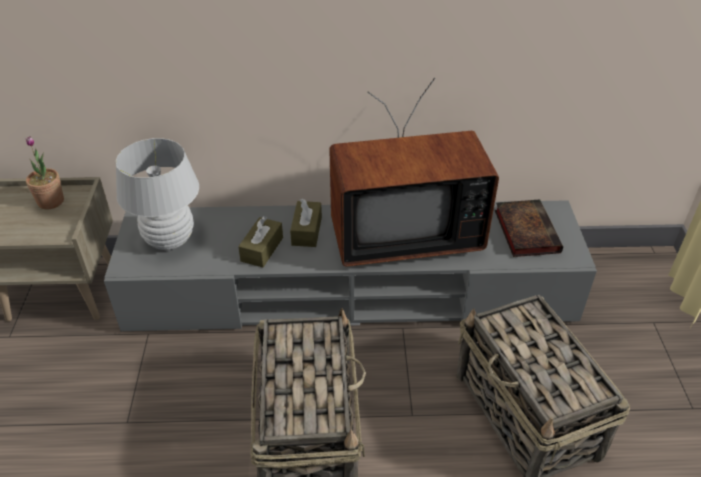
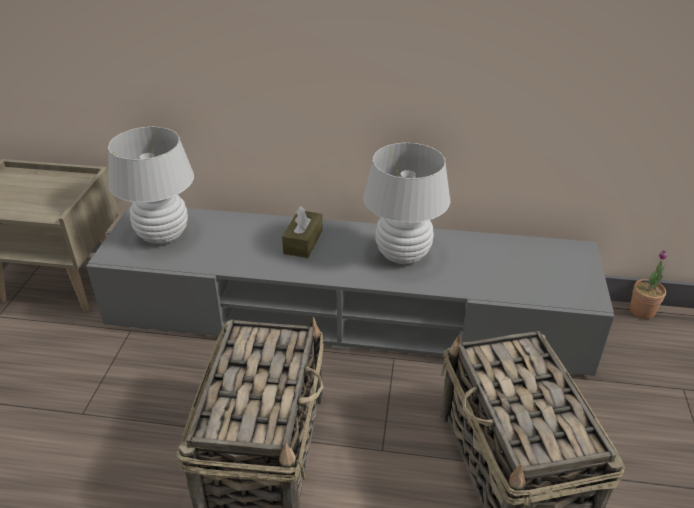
camera: 10 degrees right, 5 degrees down
potted plant [26,136,64,209] -> potted plant moved to [630,250,667,319]
brown tissue box [238,216,283,267] -> none
television [329,78,499,266] -> white table lamp [363,143,450,264]
book [495,200,563,257] -> none

